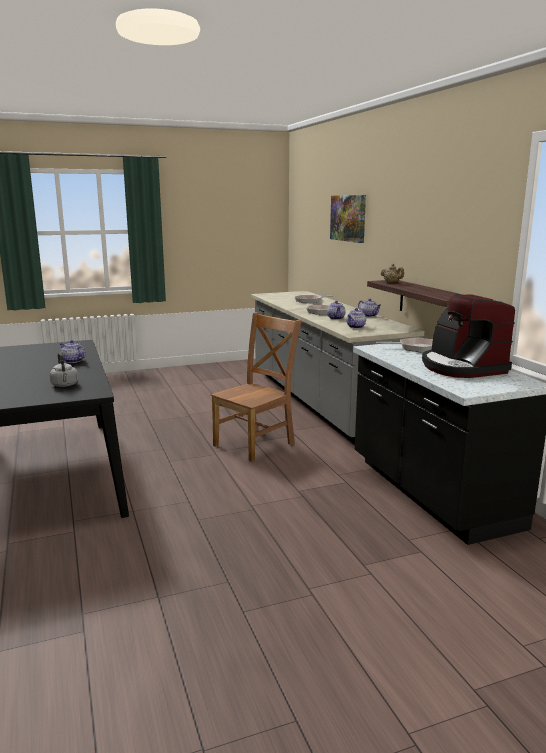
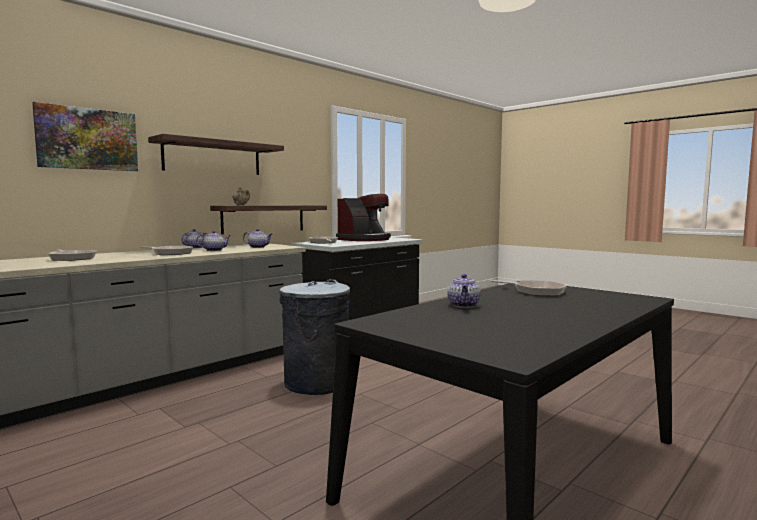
camera: 115 degrees left, 10 degrees down
grey kettle [50,353,78,387] -> frying pan [490,280,567,296]
brown chair [211,312,302,462] -> grey trash can [279,279,350,395]
none -> shelf [148,134,284,175]

